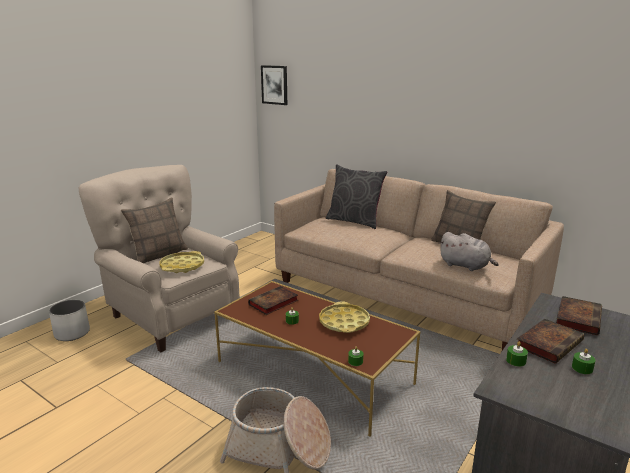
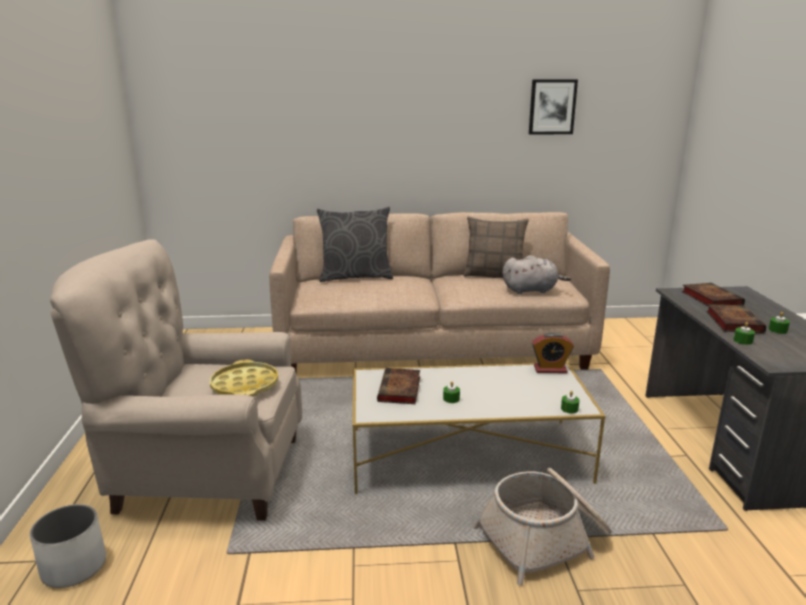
camera: 40 degrees left, 0 degrees up
pillow [121,197,188,263] -> none
brown coffee table [214,281,421,437] -> white coffee table [352,362,605,494]
picture [261,65,287,105] -> picture moved to [529,79,578,135]
yellow tray [319,301,370,333] -> none
none -> alarm clock [532,332,574,373]

